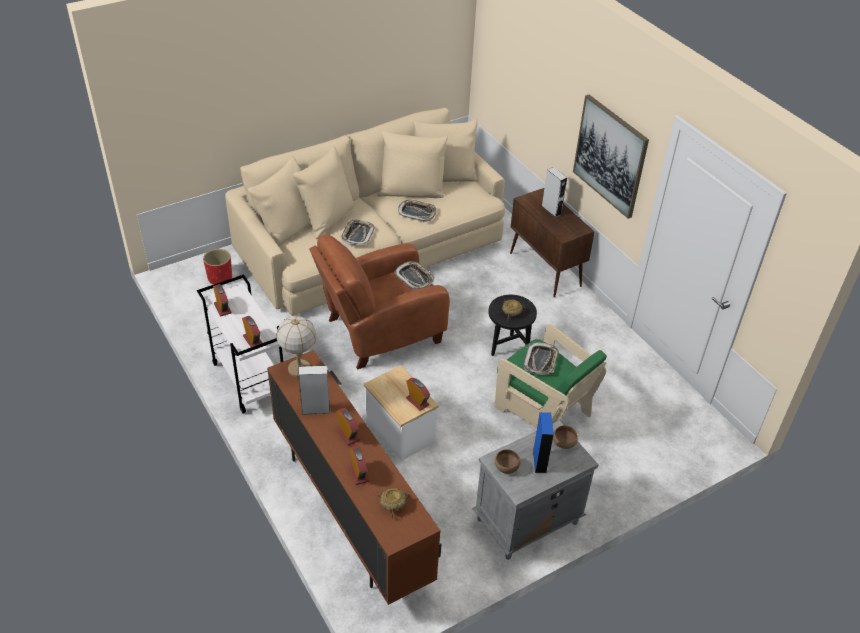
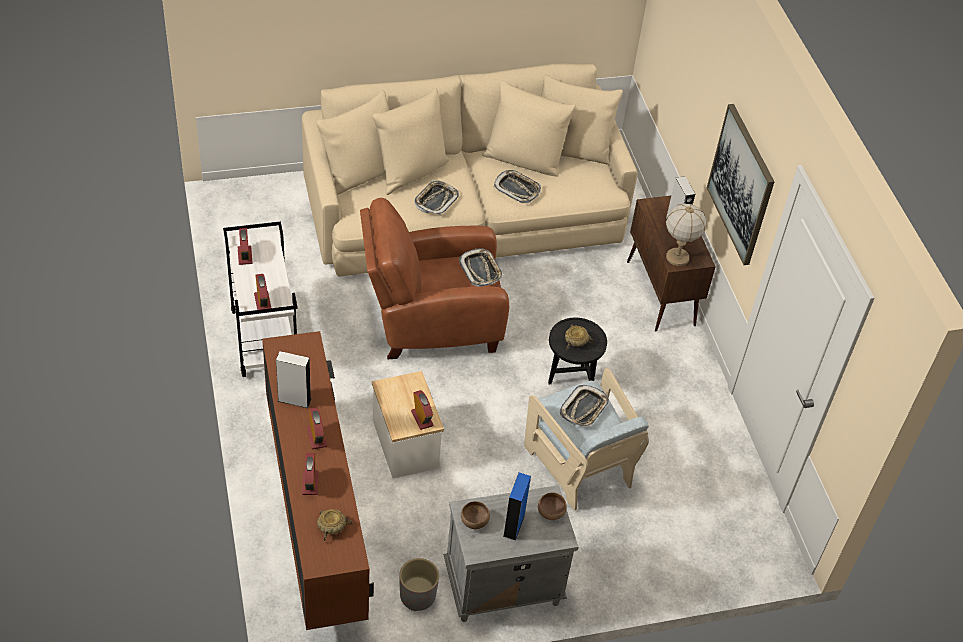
camera: 15 degrees right, 5 degrees up
red planter [203,249,232,285] -> none
table lamp [276,316,316,377] -> table lamp moved to [666,204,706,266]
green armchair [495,324,607,428] -> beige armchair [524,368,649,510]
none -> grey planter [399,558,439,611]

